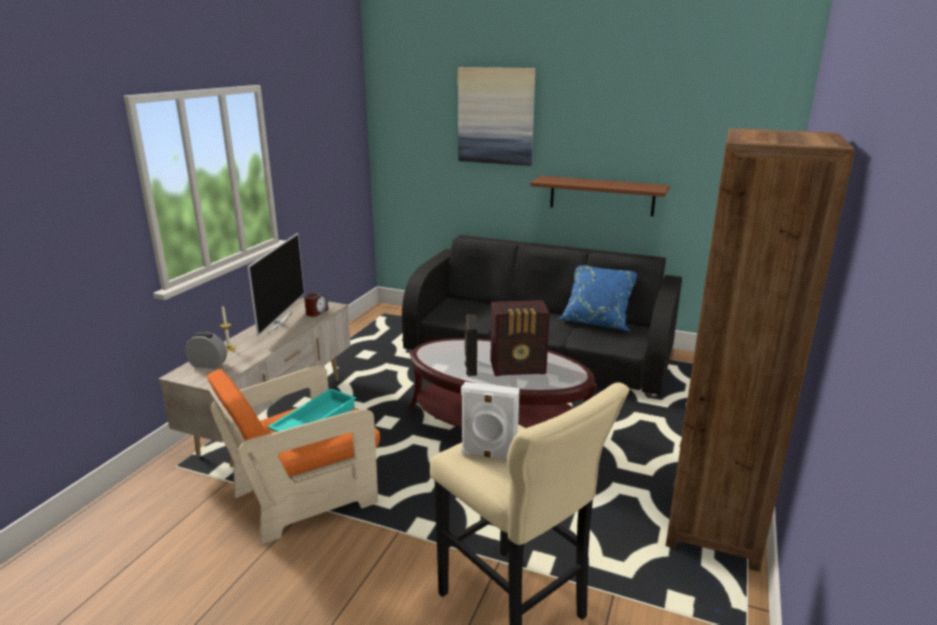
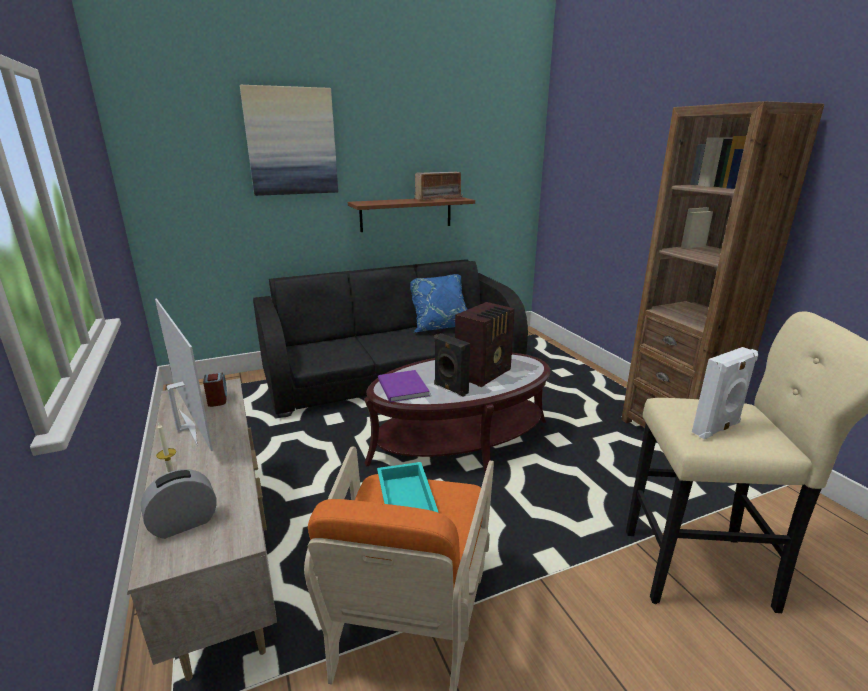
camera: 45 degrees left, 0 degrees up
none -> purple book [378,370,430,402]
none -> radio [414,171,463,200]

